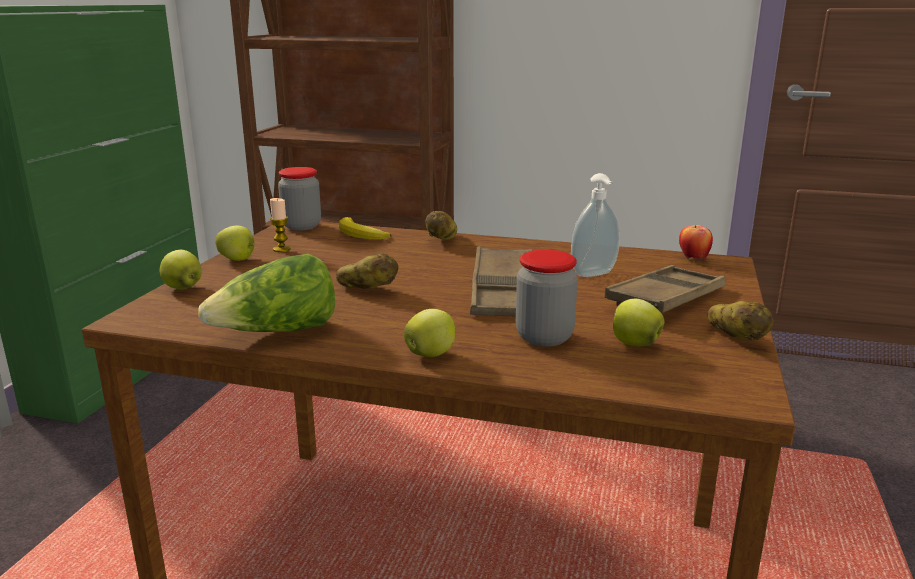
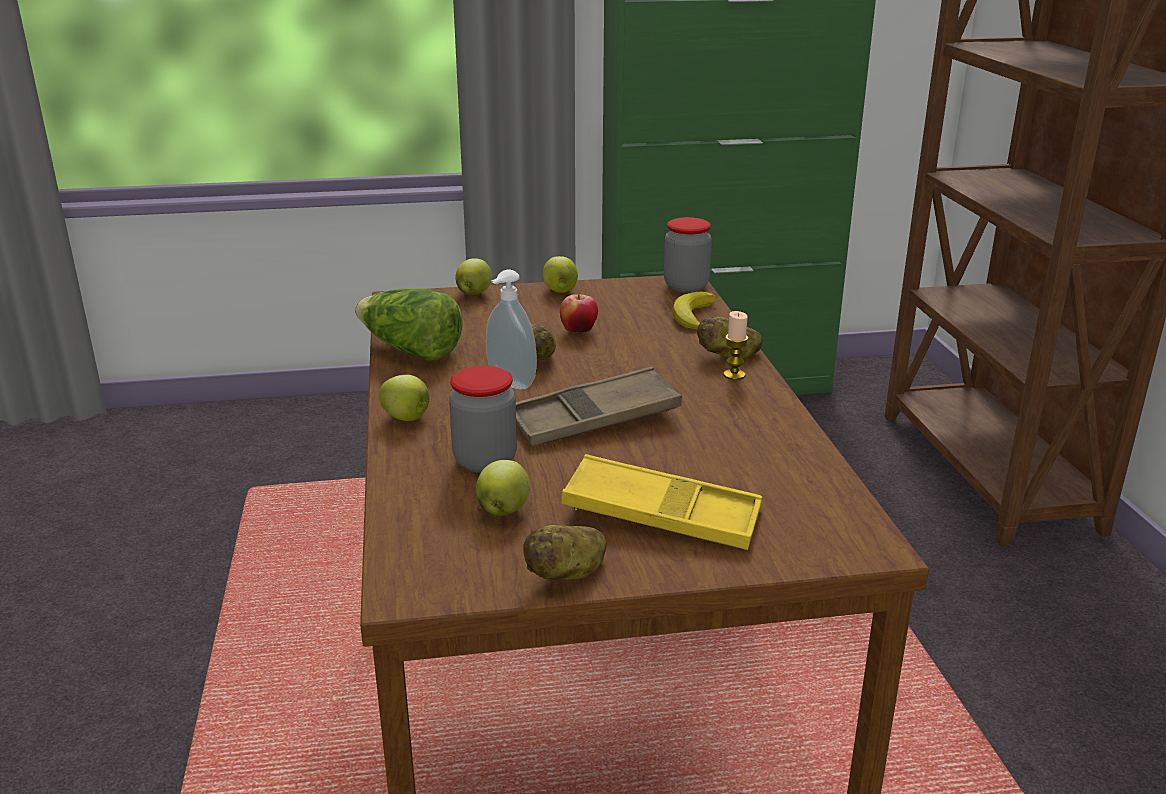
camera: 65 degrees right, 5 degrees up
candle [270,198,291,252] -> candle moved to [723,311,748,380]
soap dispenser [571,173,620,277] -> soap dispenser moved to [486,269,537,390]
brown tray [605,265,725,313] -> yellow tray [561,454,762,550]
apple [679,225,713,259] -> apple moved to [560,294,598,333]

